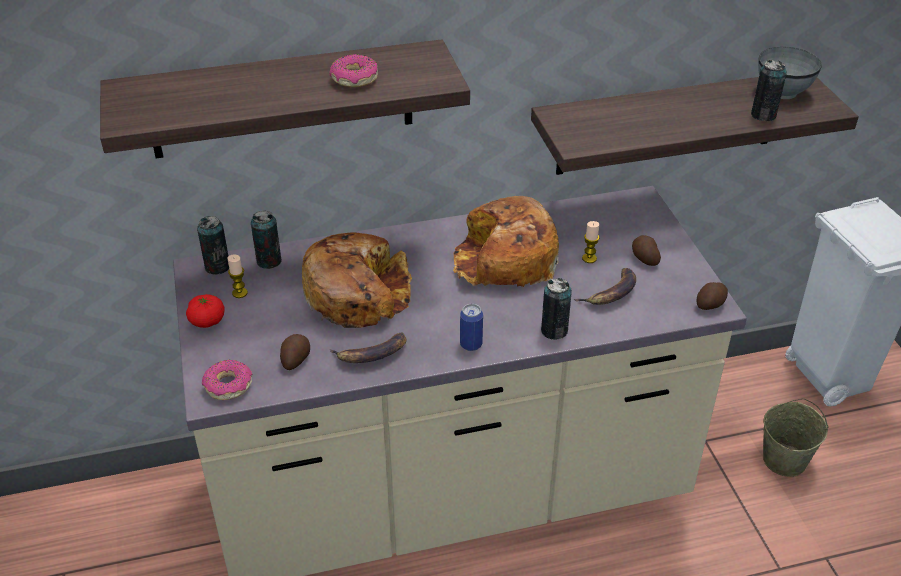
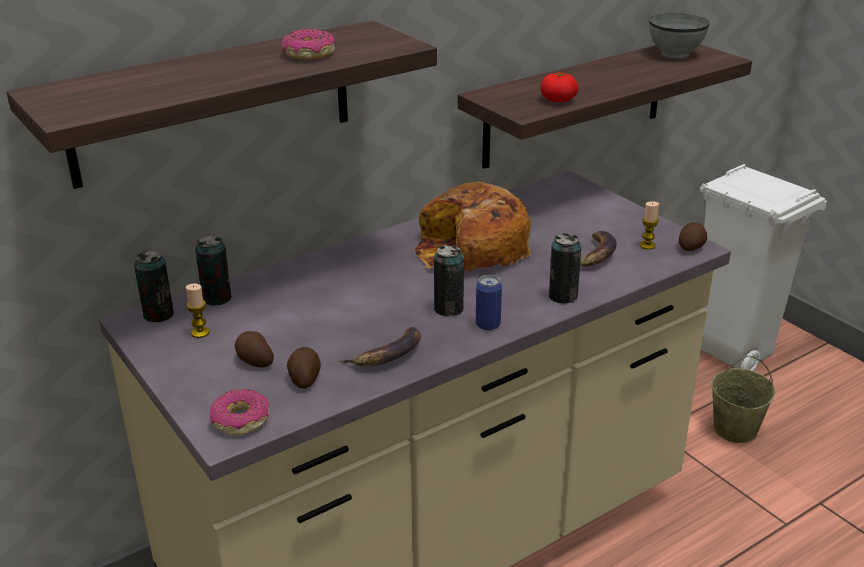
camera: 20 degrees left, 10 degrees down
tomato [186,294,225,328] -> tomato moved to [541,72,578,102]
bread [302,232,412,328] -> none
candle [582,221,600,263] -> candle moved to [640,201,659,250]
potato [632,235,661,266] -> potato moved to [235,331,274,367]
can [751,60,787,121] -> can moved to [434,245,464,316]

